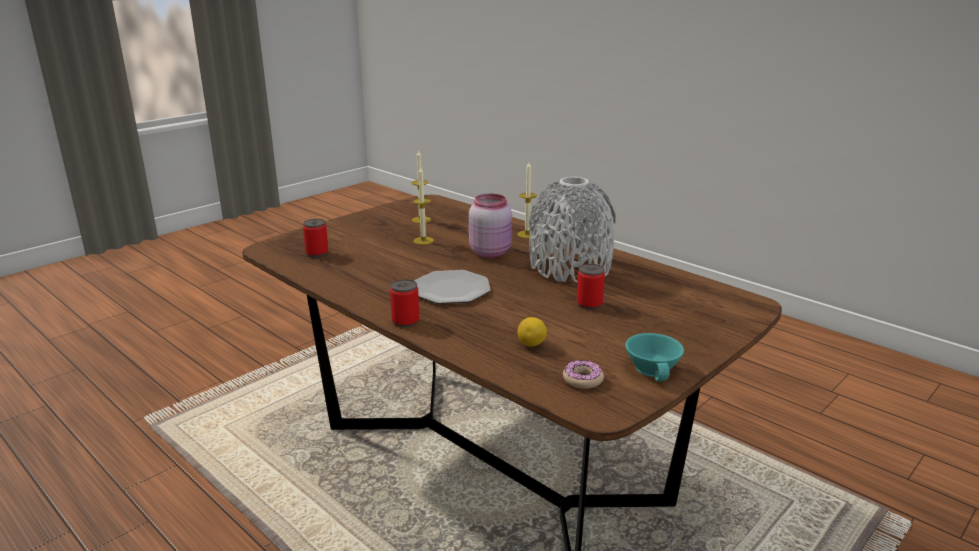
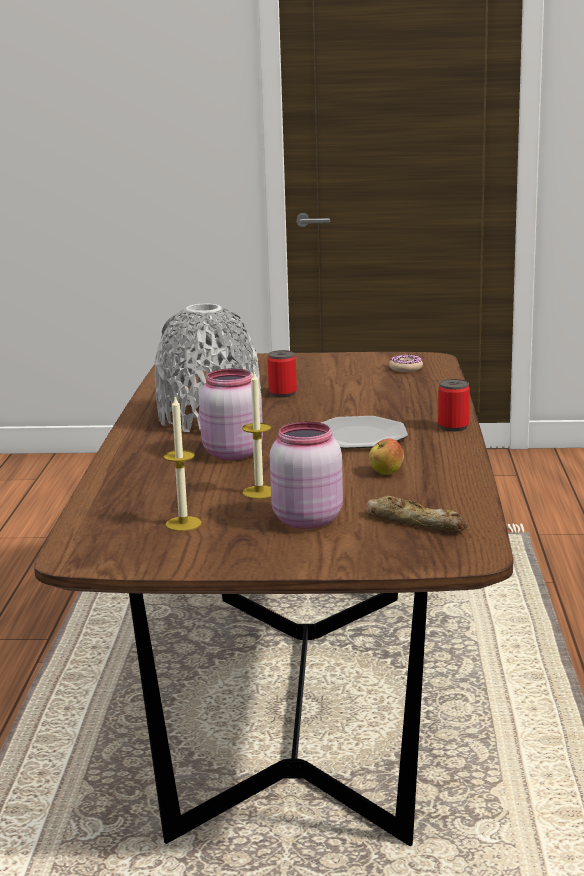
camera: 130 degrees left, 5 degrees down
can [303,219,328,258] -> bread [367,496,468,532]
candle [517,162,537,238] -> none
lemon [517,317,547,346] -> none
turquoise cup [625,333,684,381] -> none
none -> pink jar [270,421,343,529]
none -> apple [369,438,404,475]

